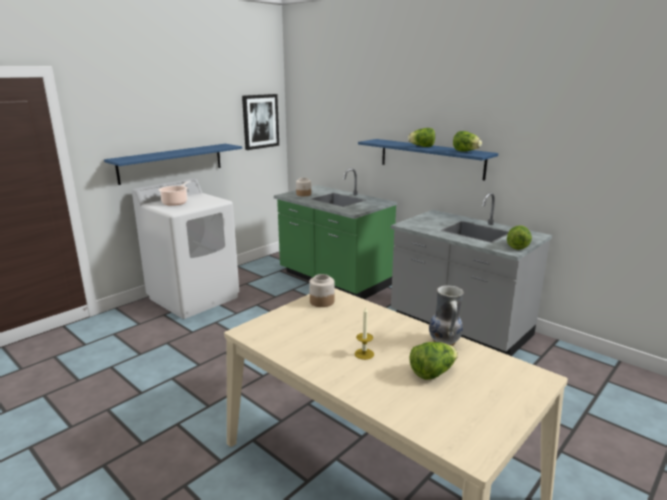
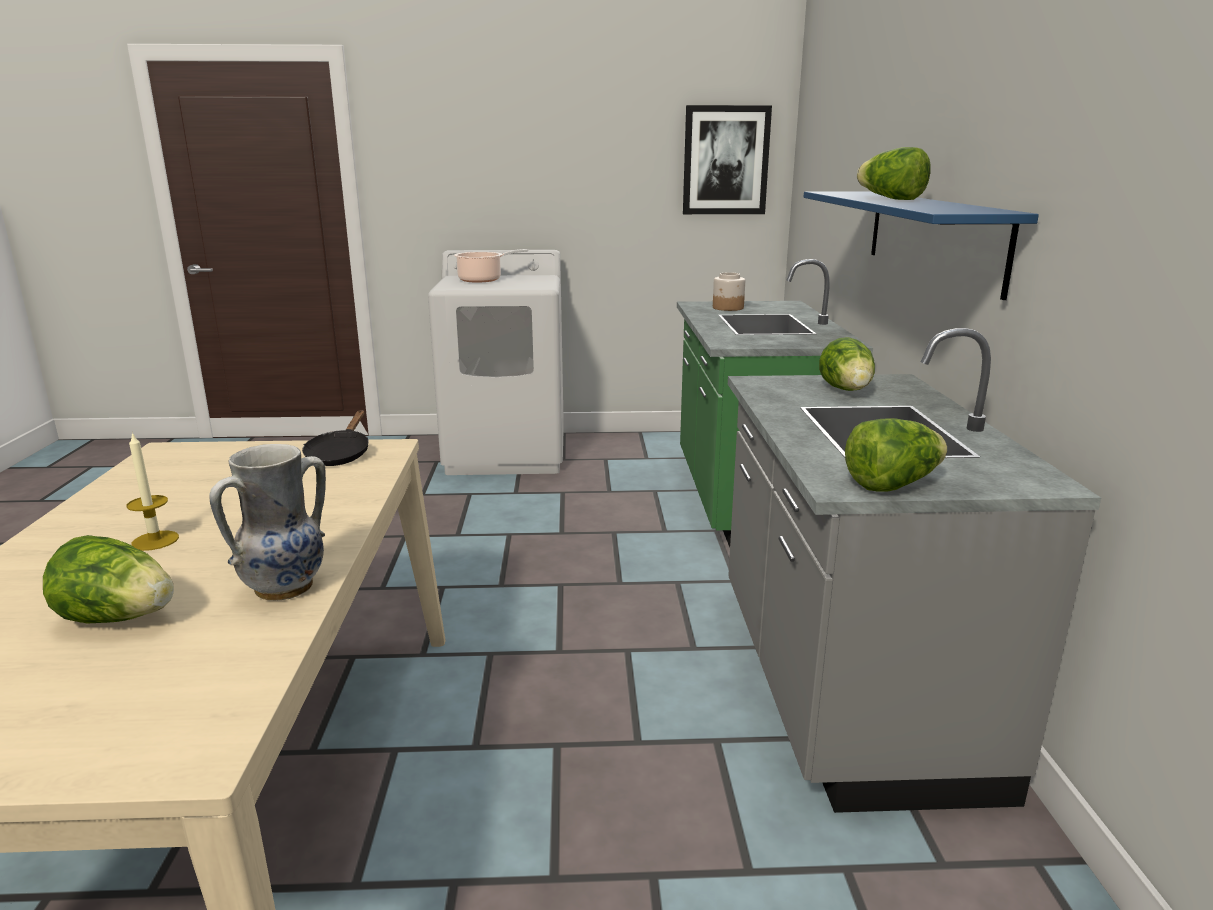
camera: 45 degrees right, 0 degrees up
blue shelf [104,144,242,185] -> none
jar [309,274,335,307] -> black frying pan [302,410,369,466]
lettuce [453,131,482,151] -> lettuce moved to [819,337,875,391]

